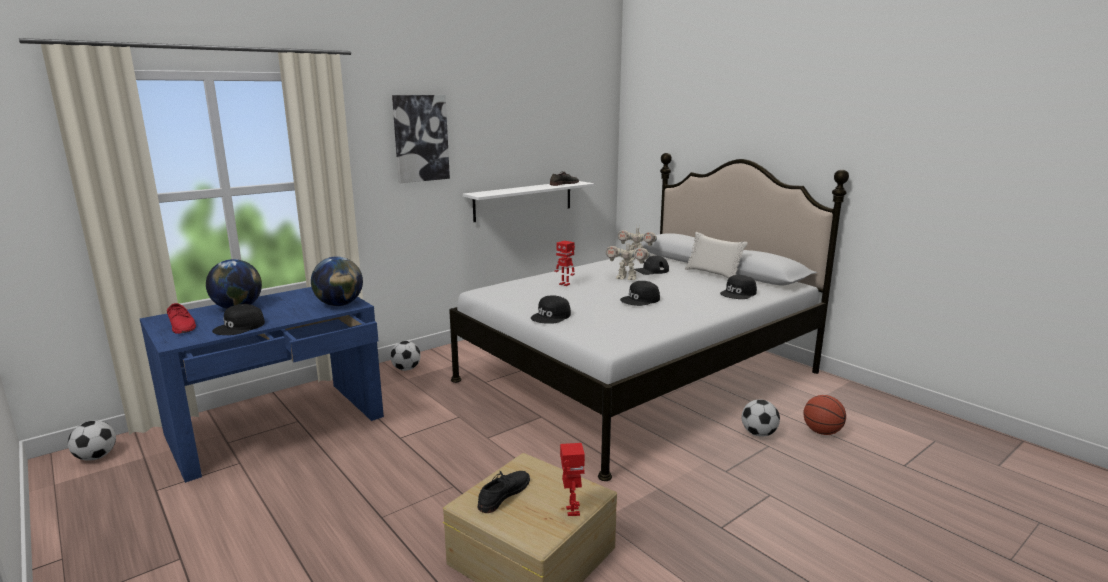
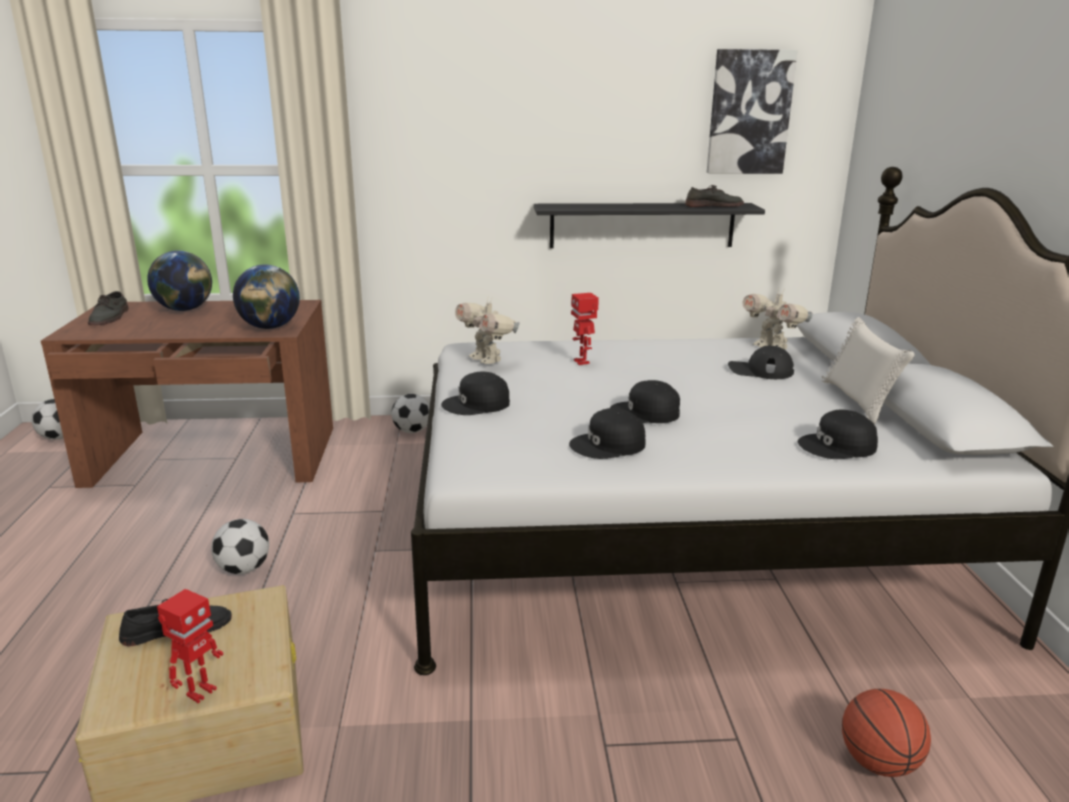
camera: 35 degrees right, 5 degrees up
blue desk [140,287,384,483] -> brown desk [41,300,333,488]
red shoe [167,303,196,334] -> grey shoe [88,291,129,325]
black cap [212,304,265,335] -> black cap moved to [569,408,645,459]
picture [392,95,450,183] -> picture moved to [707,49,798,174]
white shelf [463,181,594,222] -> black shelf [534,203,765,248]
toy robot [606,240,650,280] -> toy robot moved to [455,299,520,364]
football [742,399,780,437] -> football moved to [211,519,269,574]

